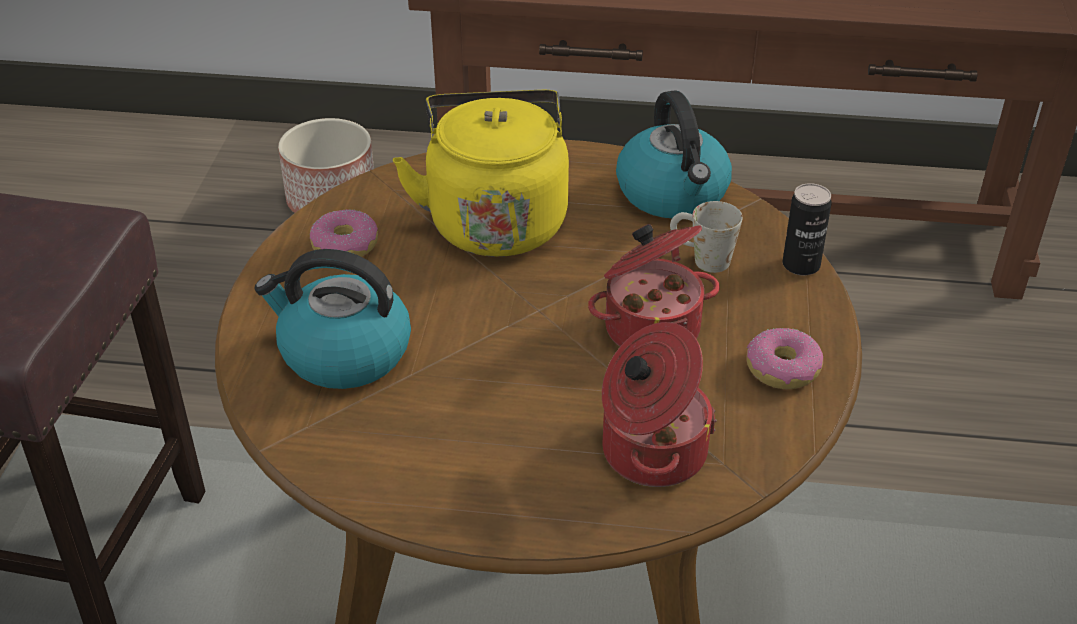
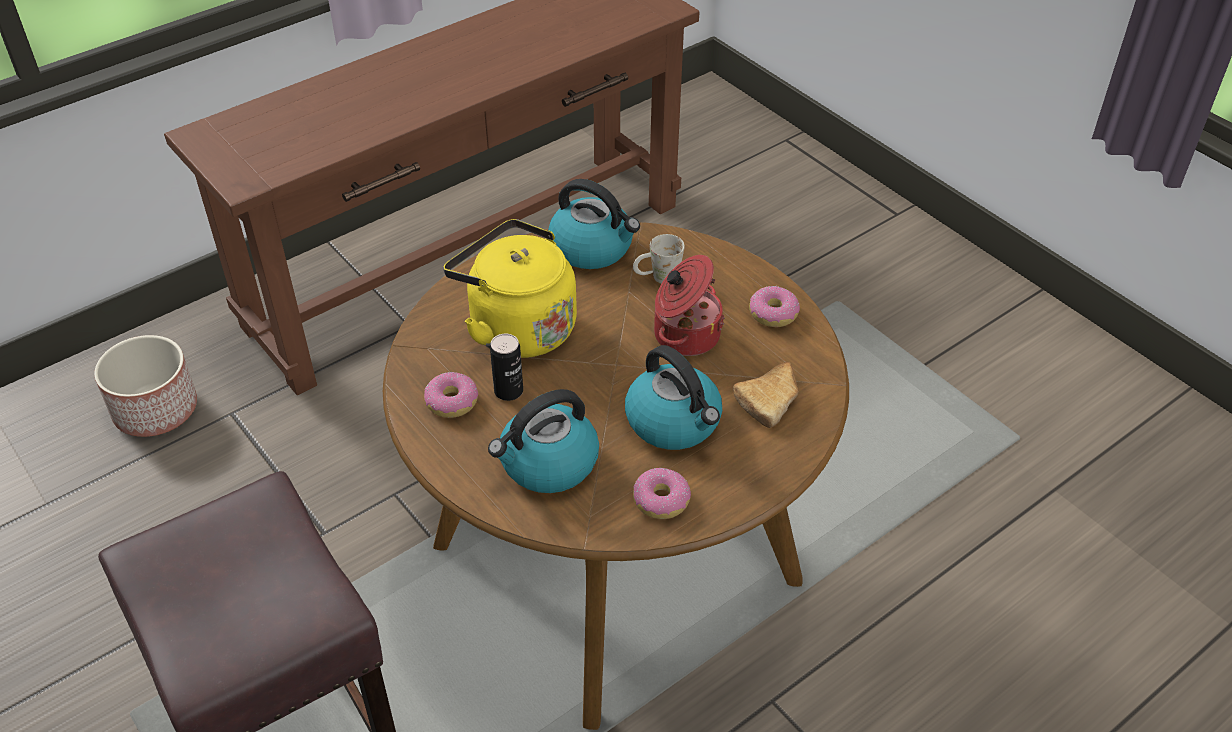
camera: 45 degrees left, 5 degrees up
cooking pot [602,322,717,487] -> bread [733,362,799,428]
can [782,183,832,275] -> can moved to [490,334,523,401]
none -> kettle [625,345,722,450]
none -> donut [633,467,691,519]

